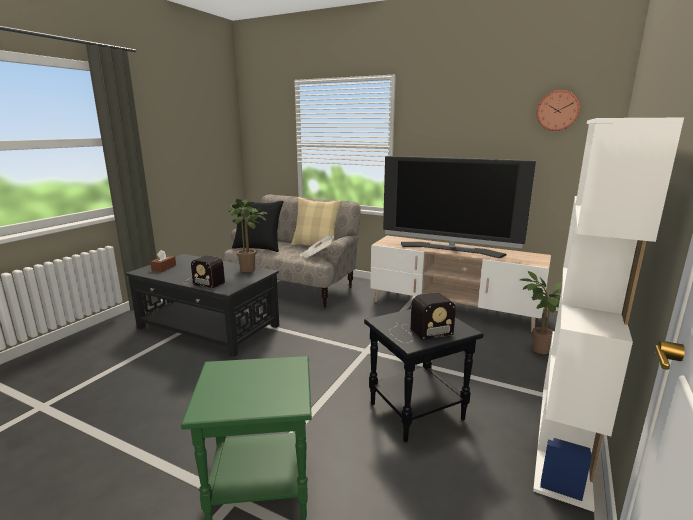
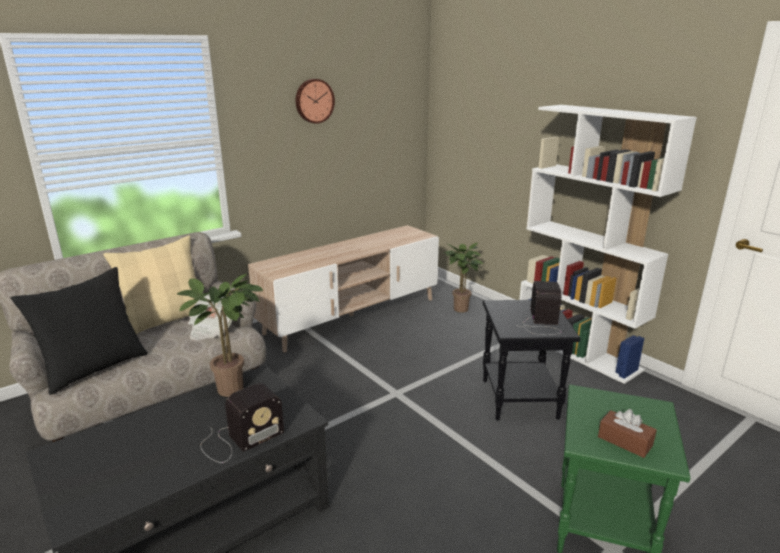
camera: 65 degrees left, 5 degrees up
brown tissue box [150,250,176,272] -> brown tissue box moved to [598,409,657,458]
television [383,156,536,258] -> none
wall clock [537,90,580,131] -> wall clock moved to [296,79,335,124]

